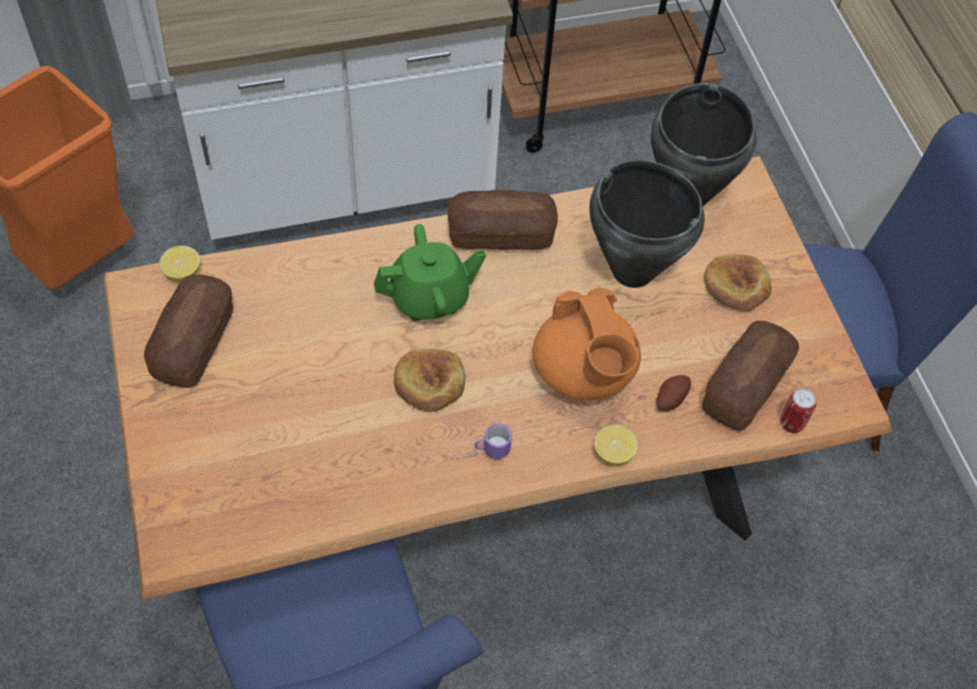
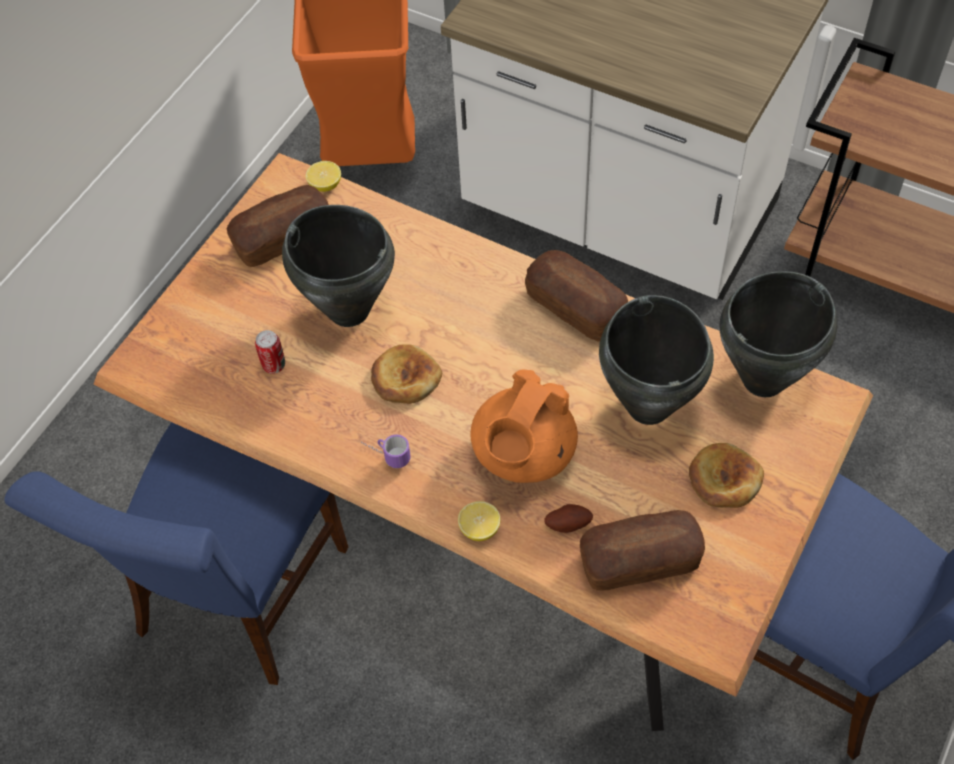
camera: 50 degrees right, 0 degrees up
green teapot [374,224,486,321] -> none
can [780,388,816,433] -> can moved to [255,330,285,374]
none -> black cooking pot [282,205,395,327]

